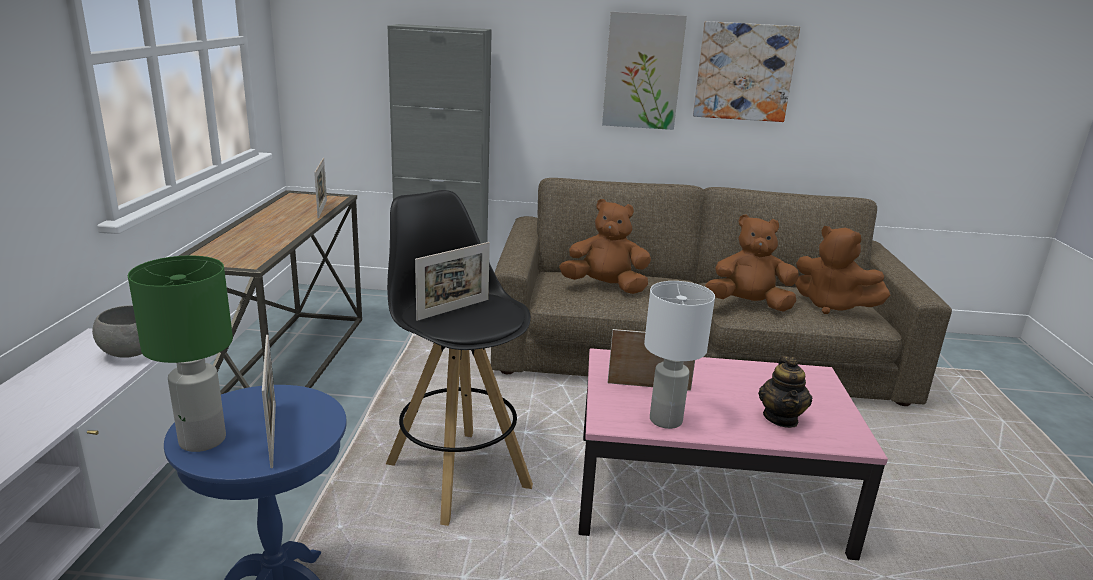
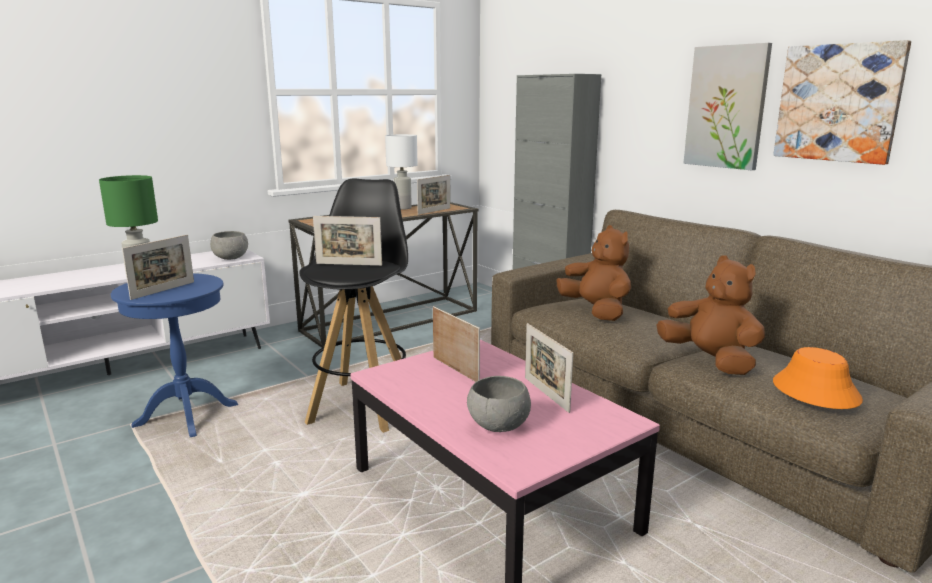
camera: 50 degrees right, 5 degrees down
white table lamp [644,281,715,429] -> white table lamp moved to [385,134,418,210]
teapot [758,356,813,428] -> grey bowl [467,376,531,432]
brown plush toy [795,226,890,314] -> orange hat [773,347,863,409]
none -> picture frame [525,323,573,413]

